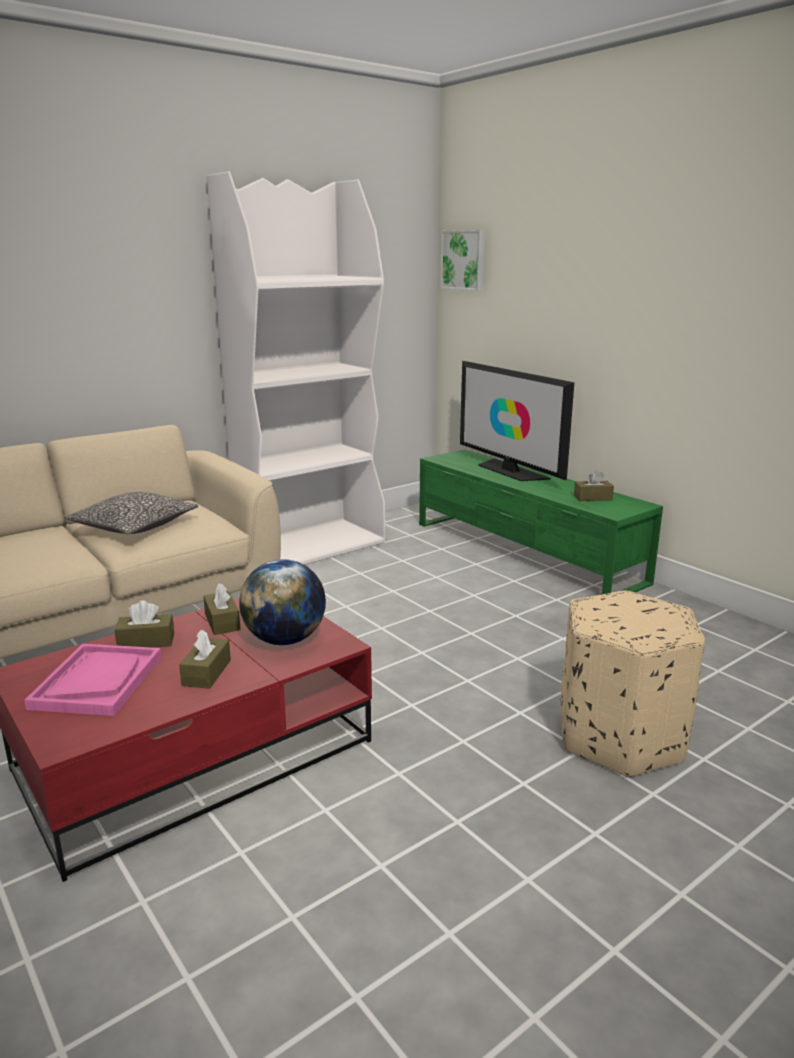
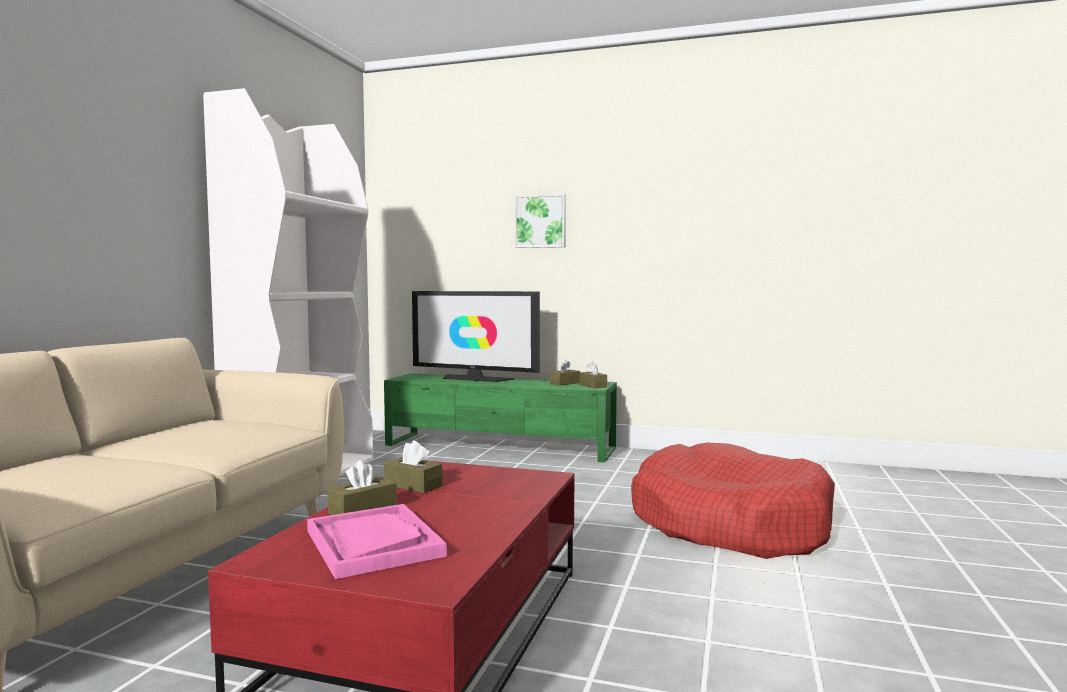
camera: 35 degrees left, 15 degrees down
pillow [64,492,198,534] -> none
brown tissue box [179,630,231,689] -> brown tissue box moved to [580,361,607,388]
globe [239,559,326,645] -> none
picture [440,230,485,291] -> picture moved to [514,194,566,248]
beige ottoman [561,591,705,778] -> red dog bed [631,443,835,559]

